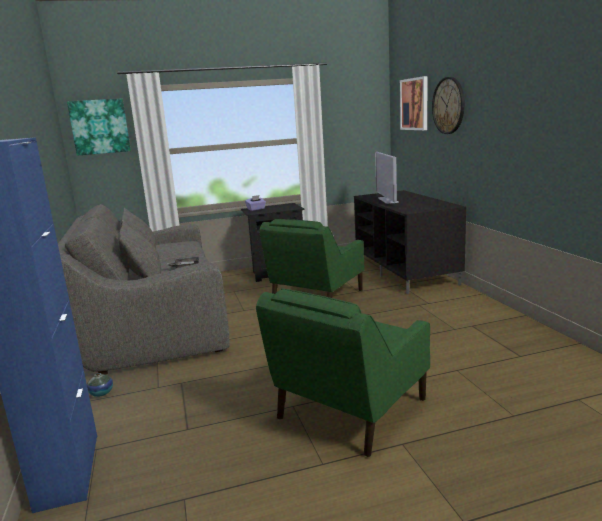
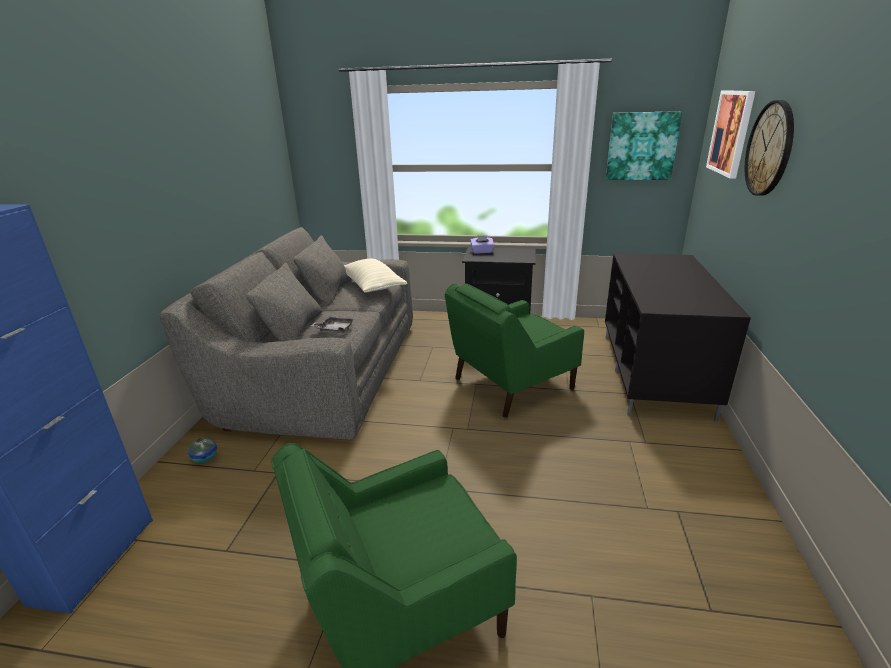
camera: 25 degrees right, 10 degrees up
picture [67,98,131,156] -> picture moved to [606,111,682,180]
television [375,152,399,204] -> none
none -> beige pillow [344,259,407,292]

